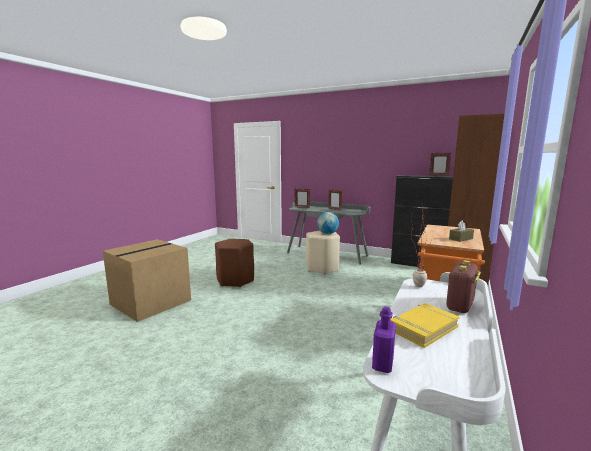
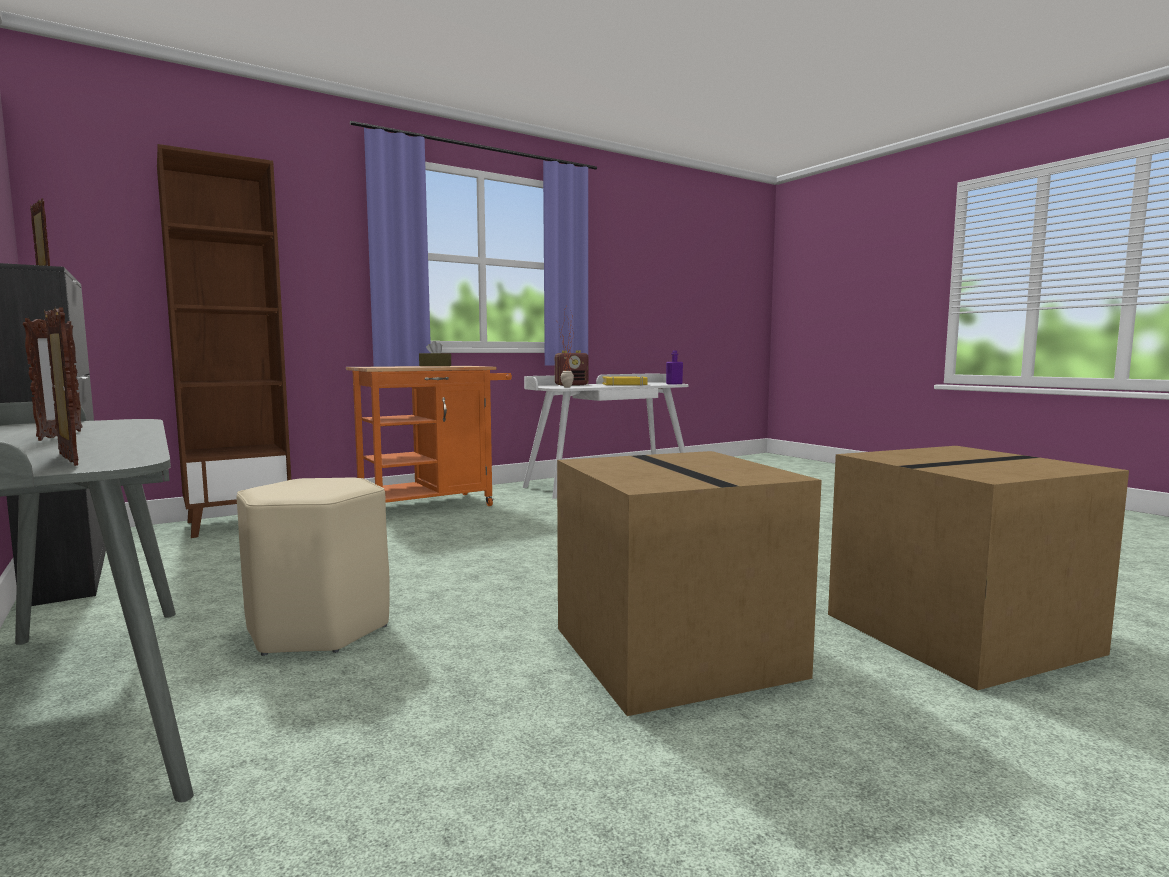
camera: 150 degrees left, 5 degrees down
brown stool [215,239,254,287] -> cardboard box [557,451,822,716]
globe [317,212,339,234] -> none

